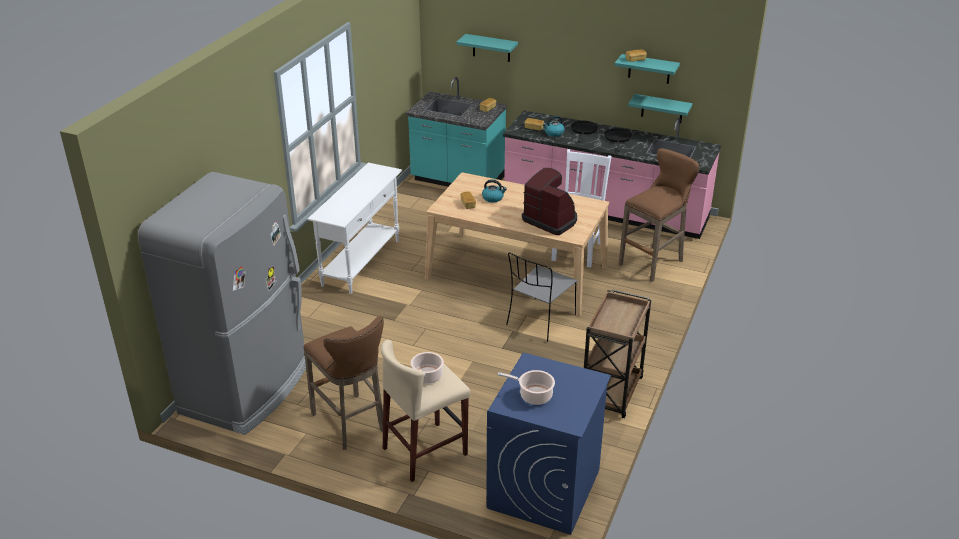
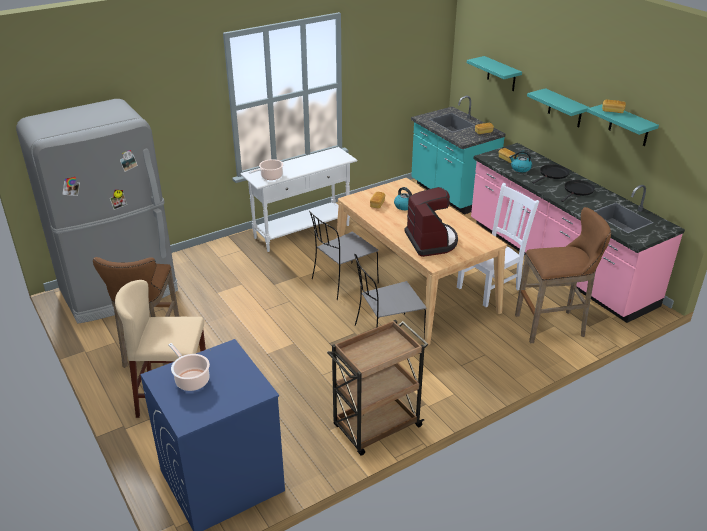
camera: 35 degrees right, 0 degrees up
cooking pot [411,352,444,384] -> cooking pot moved to [249,159,283,180]
turquoise shelf [628,94,693,123] -> turquoise shelf moved to [527,88,590,127]
none -> grey chair [309,211,379,300]

